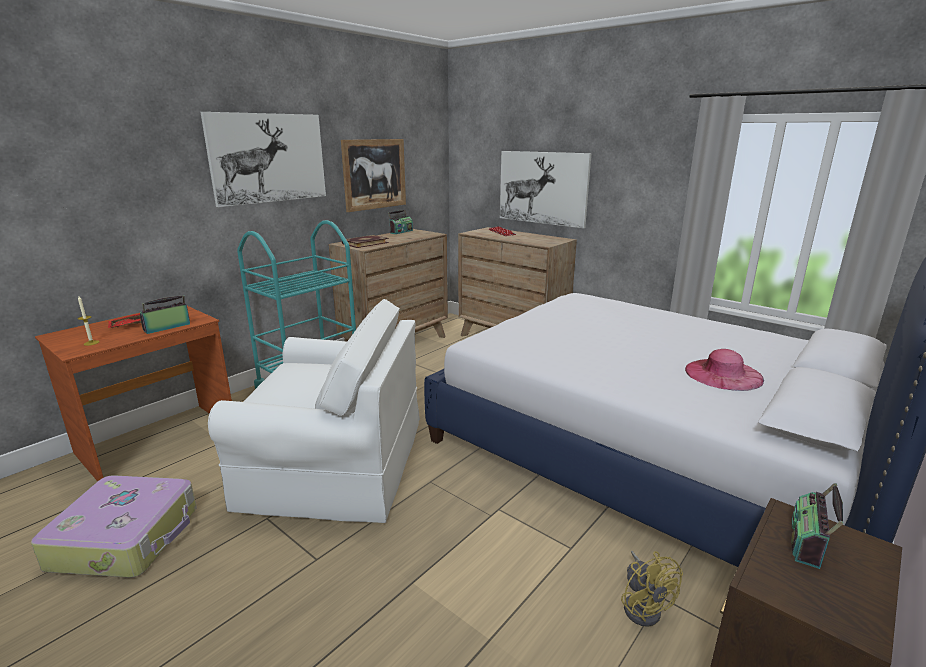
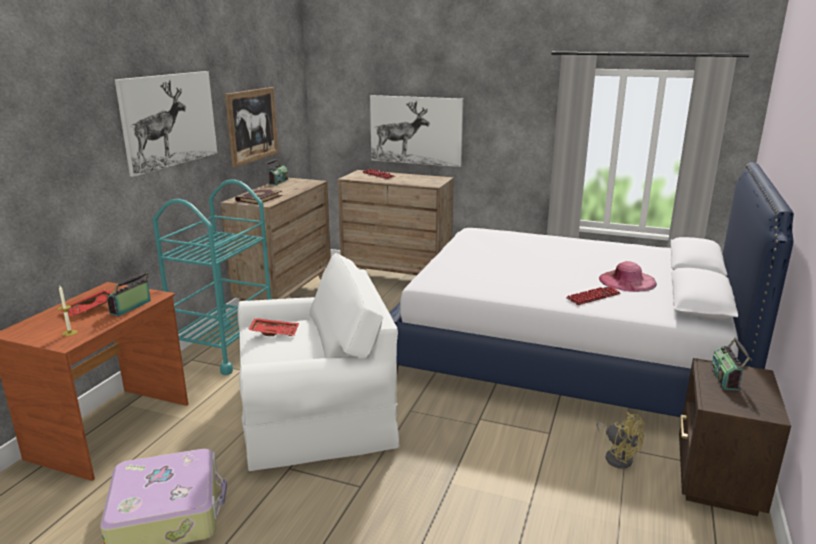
camera: 20 degrees left, 0 degrees up
none -> red tray [248,318,299,336]
none -> keyboard [566,286,621,305]

